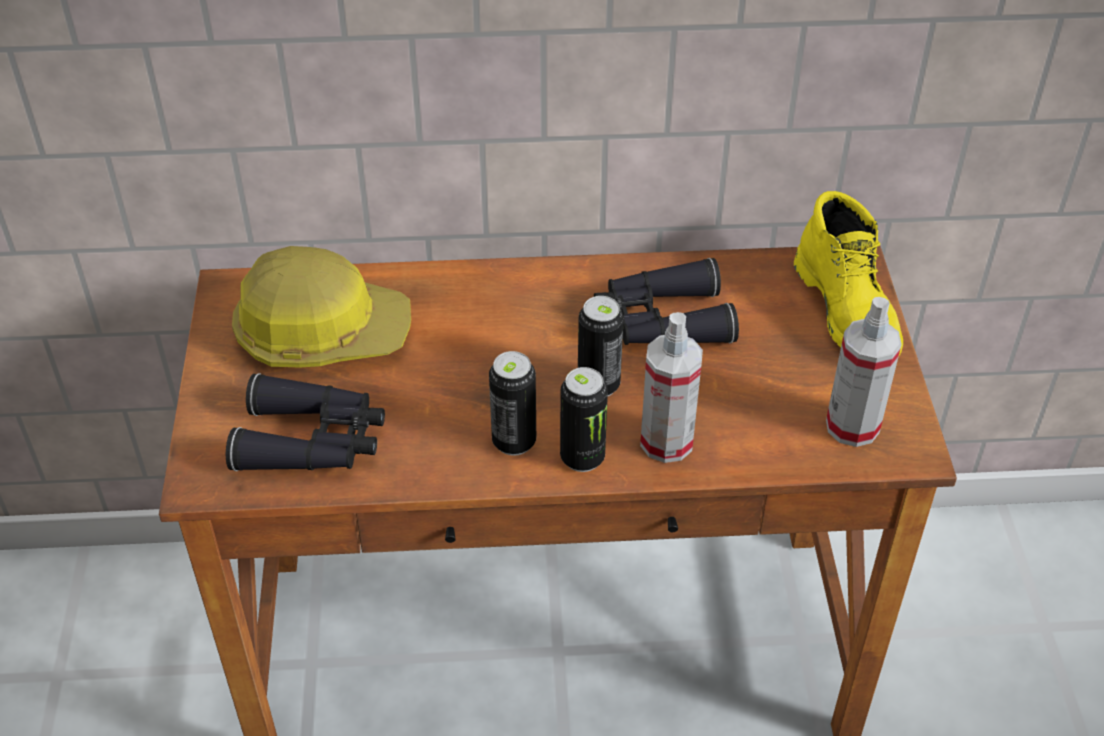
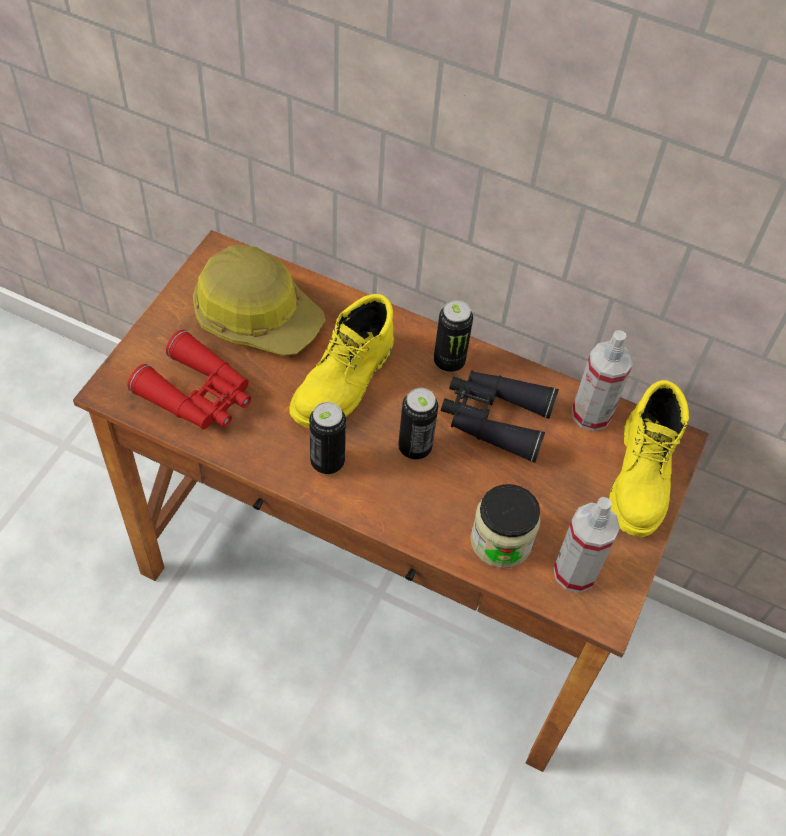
camera: 25 degrees right, 10 degrees up
black binoculars [226,373,385,471] -> red binoculars [128,330,251,430]
can [560,367,608,472] -> can moved to [434,300,473,372]
spray bottle [640,312,703,463] -> spray bottle moved to [572,330,633,431]
none -> yellow boot [289,294,394,428]
none -> jar [470,484,541,568]

